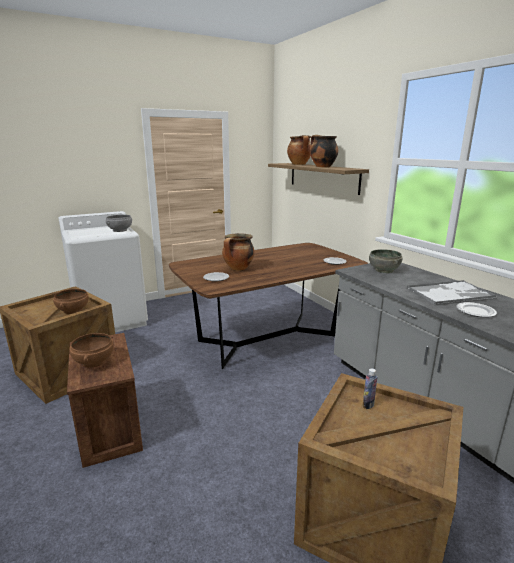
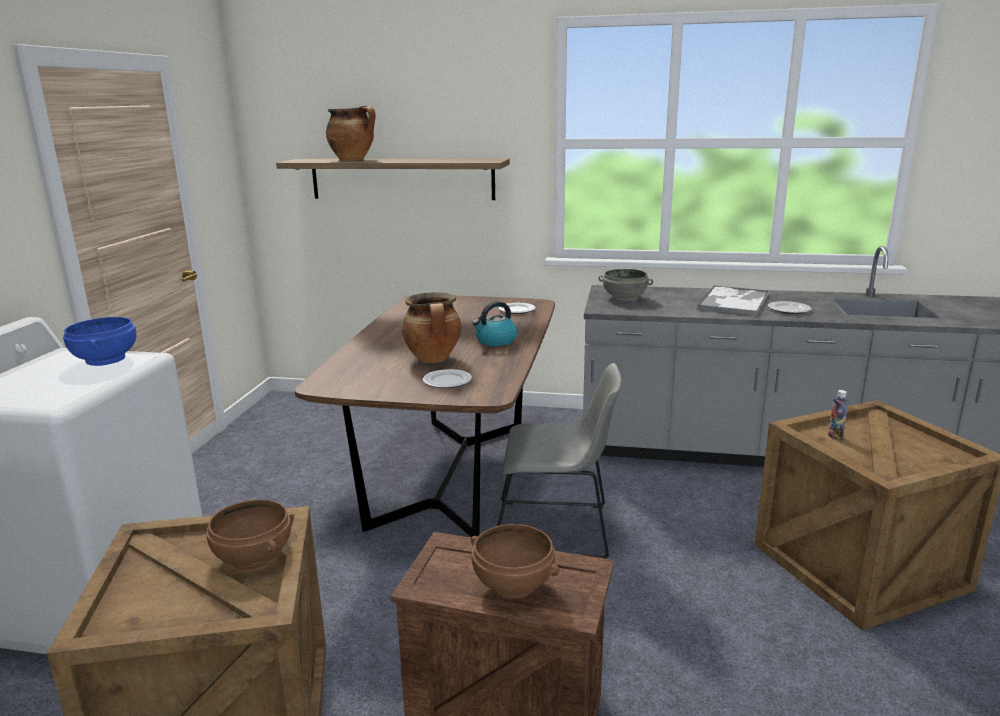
camera: 50 degrees left, 0 degrees up
grey bowl [106,215,132,232] -> blue bowl [63,317,137,366]
cooking pot [310,135,338,168] -> none
none -> kettle [472,301,518,346]
none -> grey chair [497,363,622,559]

